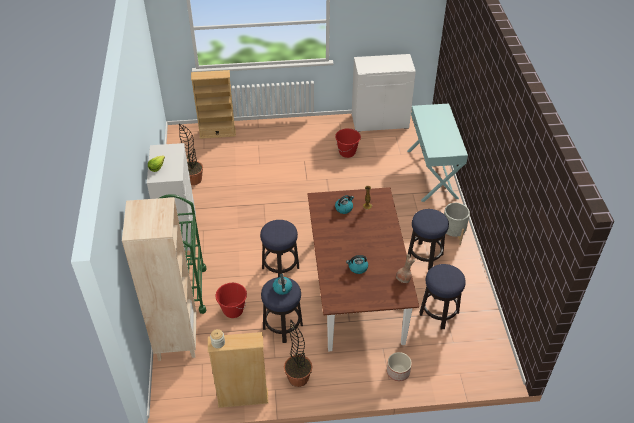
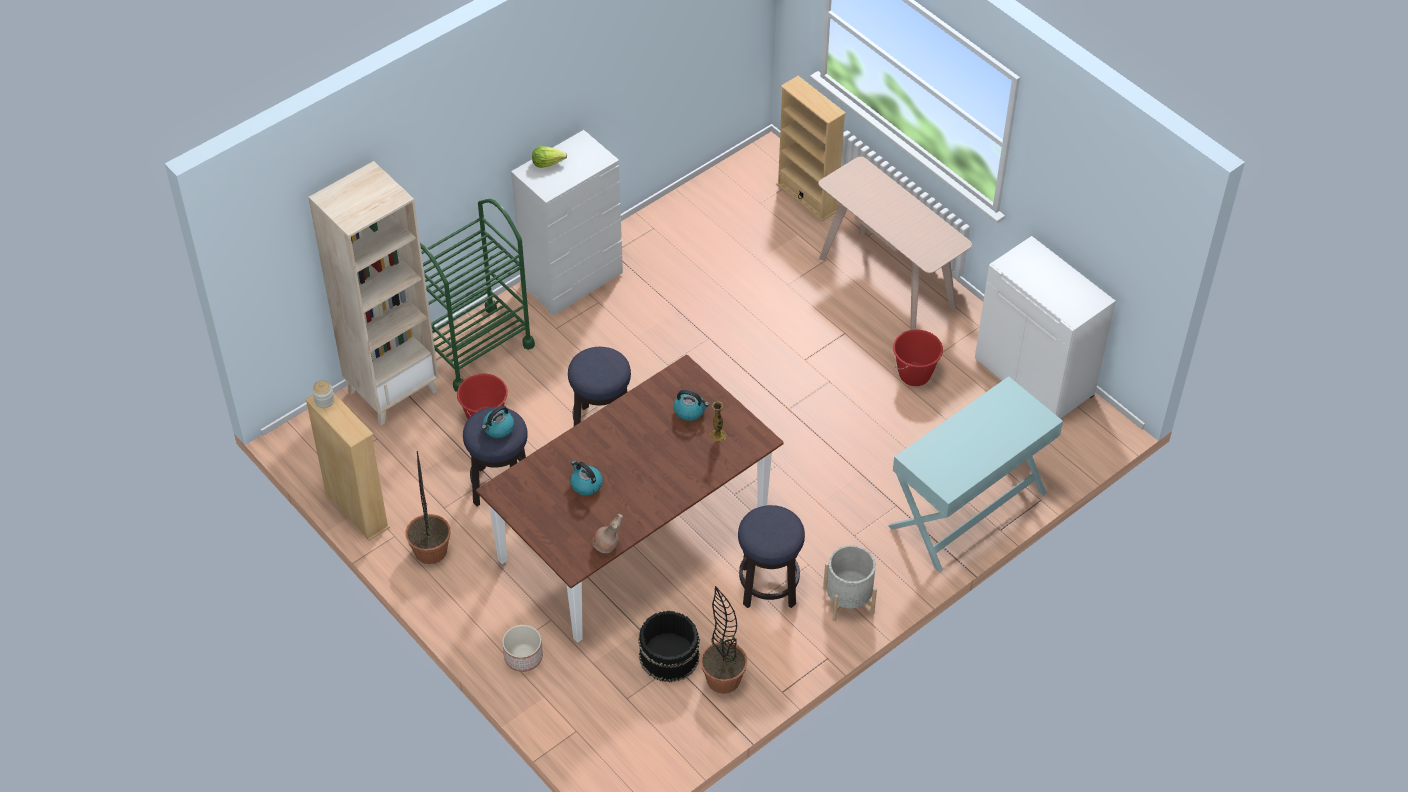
camera: 55 degrees right, 5 degrees up
potted plant [179,124,203,185] -> potted plant moved to [700,586,748,693]
stool [419,264,466,329] -> black bucket [638,610,700,682]
none -> beige console table [818,157,972,330]

